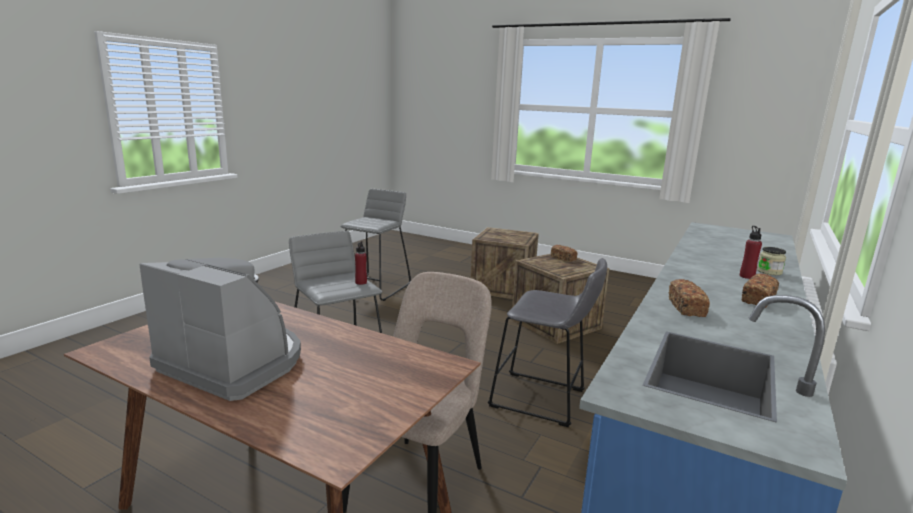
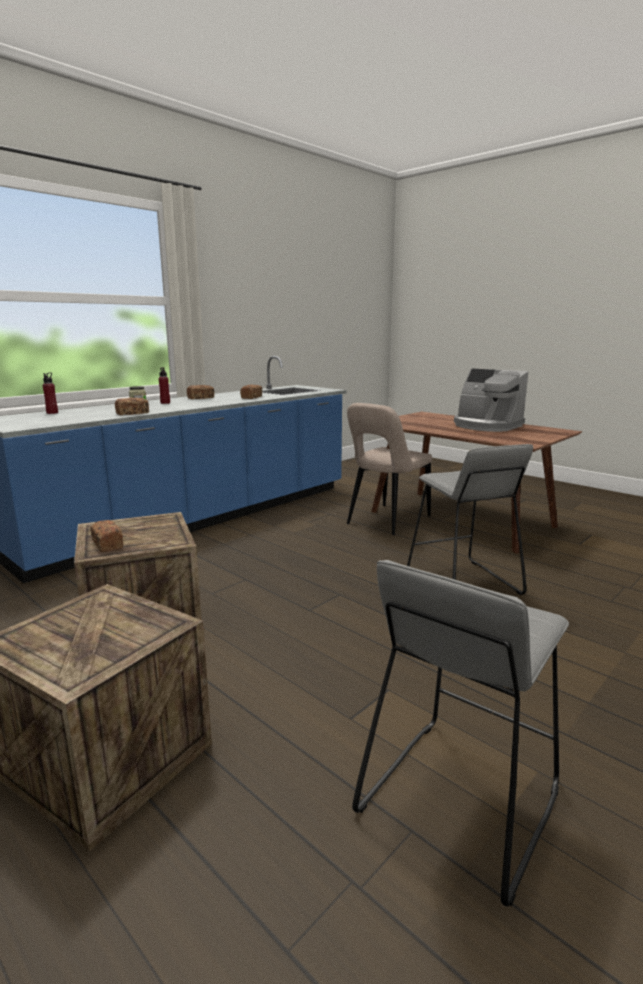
camera: 165 degrees left, 0 degrees up
red bottle [355,241,367,285] -> red bottle moved to [43,372,58,414]
grey stool [487,258,607,427] -> none
none -> bread [115,398,149,415]

